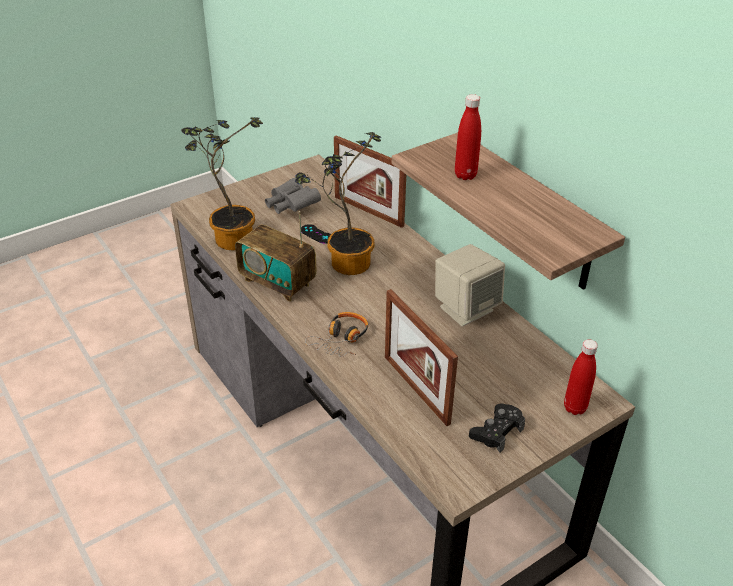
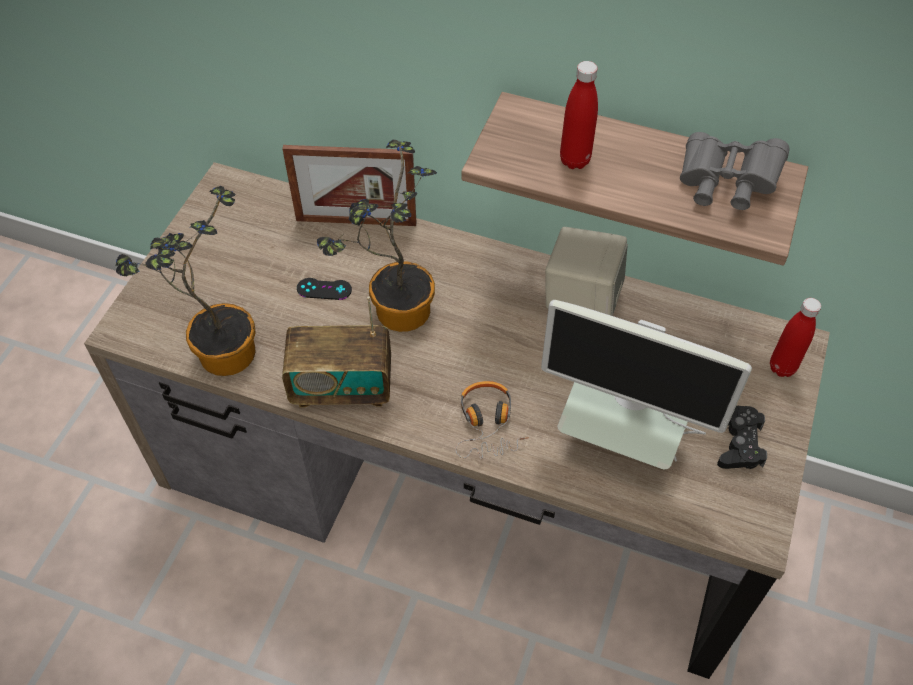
camera: 35 degrees left, 15 degrees up
grey binoculars [265,178,321,214] -> grey binoculars moved to [680,132,790,210]
picture frame [385,289,458,426] -> monitor [541,300,752,469]

